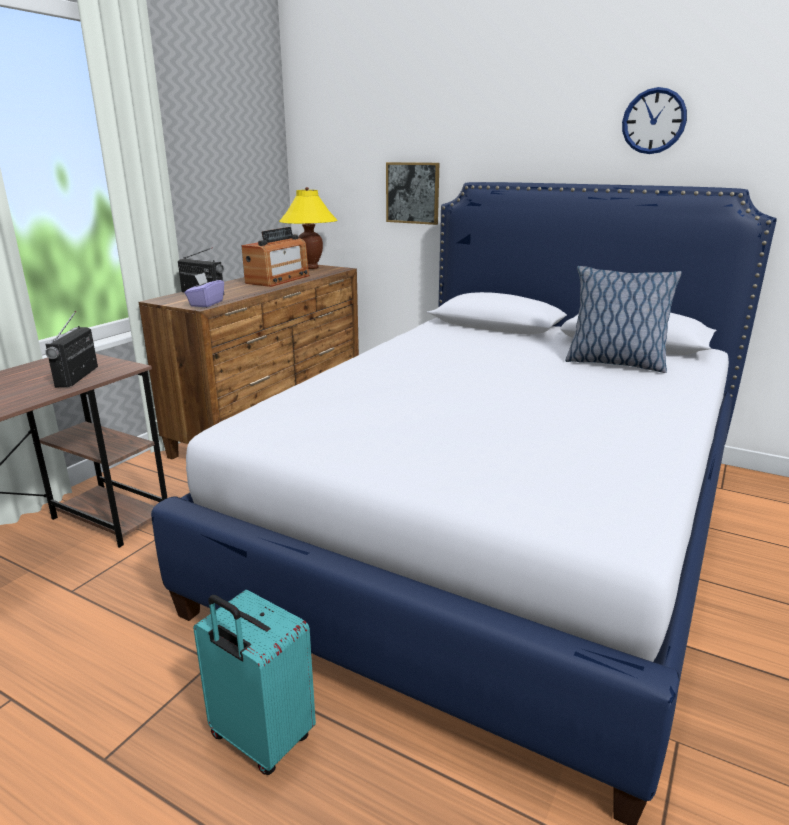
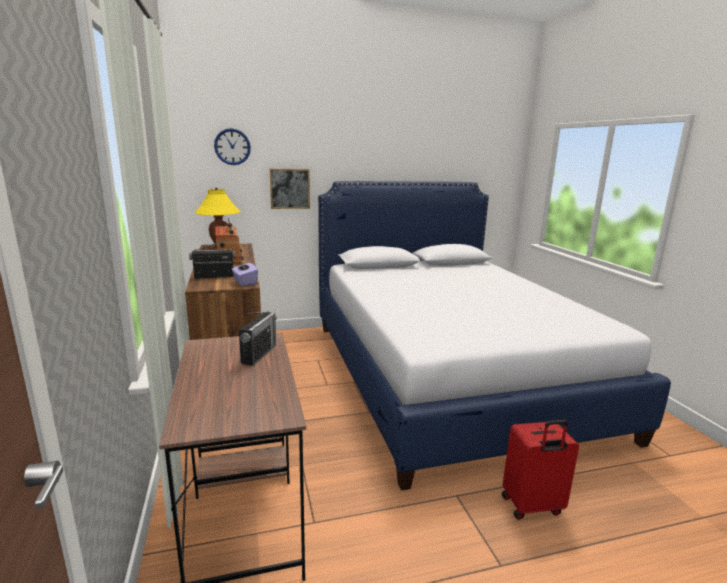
camera: 45 degrees left, 5 degrees down
radio [45,311,98,387] -> radio turned 120 degrees counterclockwise [239,311,276,366]
turquoise suitcase [193,590,316,775] -> red suitcase [502,420,579,520]
pillow [565,266,682,373] -> none
wall clock [622,87,687,154] -> wall clock moved to [214,128,251,165]

